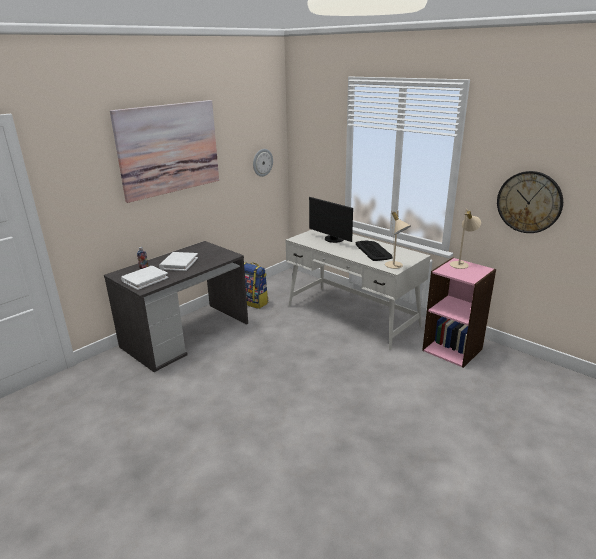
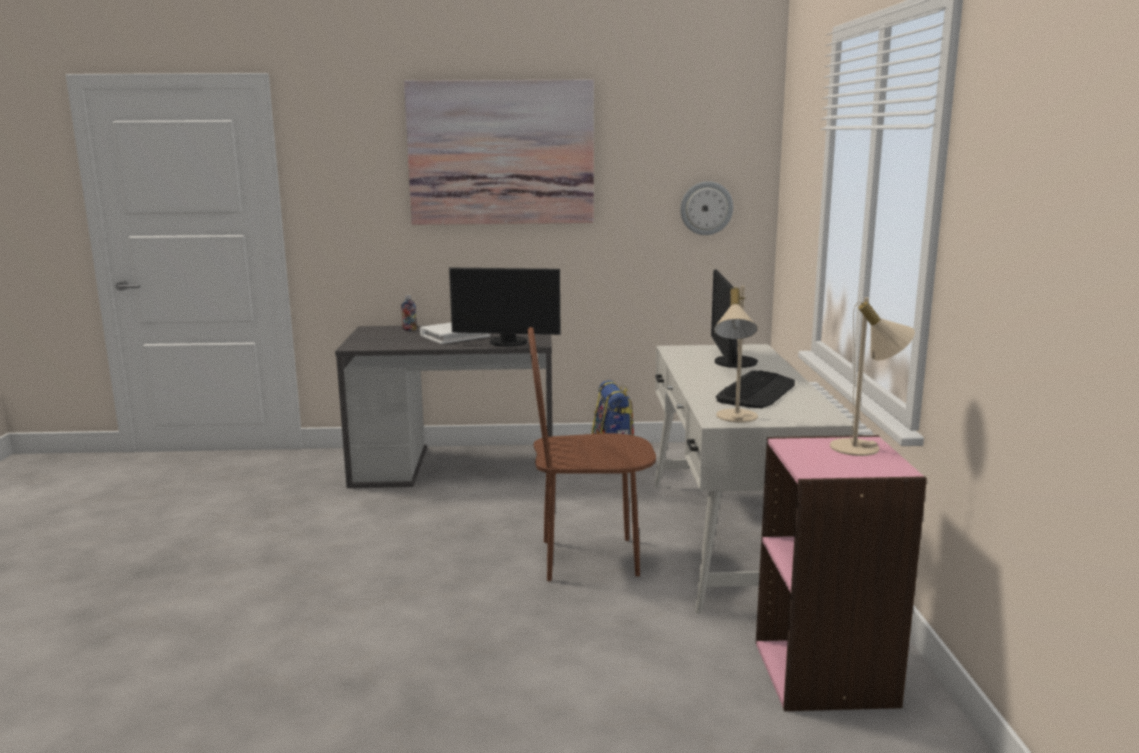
camera: 45 degrees right, 10 degrees down
white book [121,266,168,290] -> none
wall clock [497,171,563,233] -> none
none -> monitor [449,268,561,347]
none -> brown chair [528,327,656,582]

